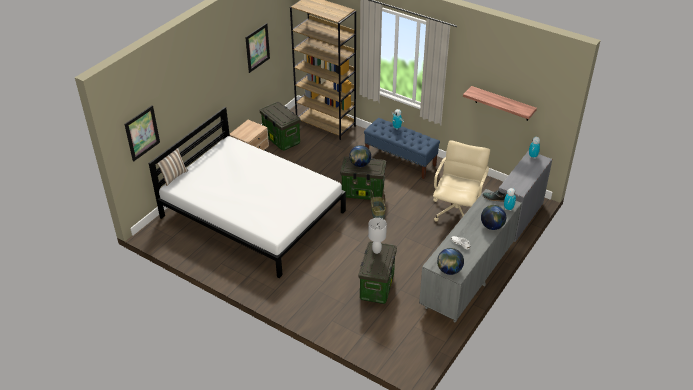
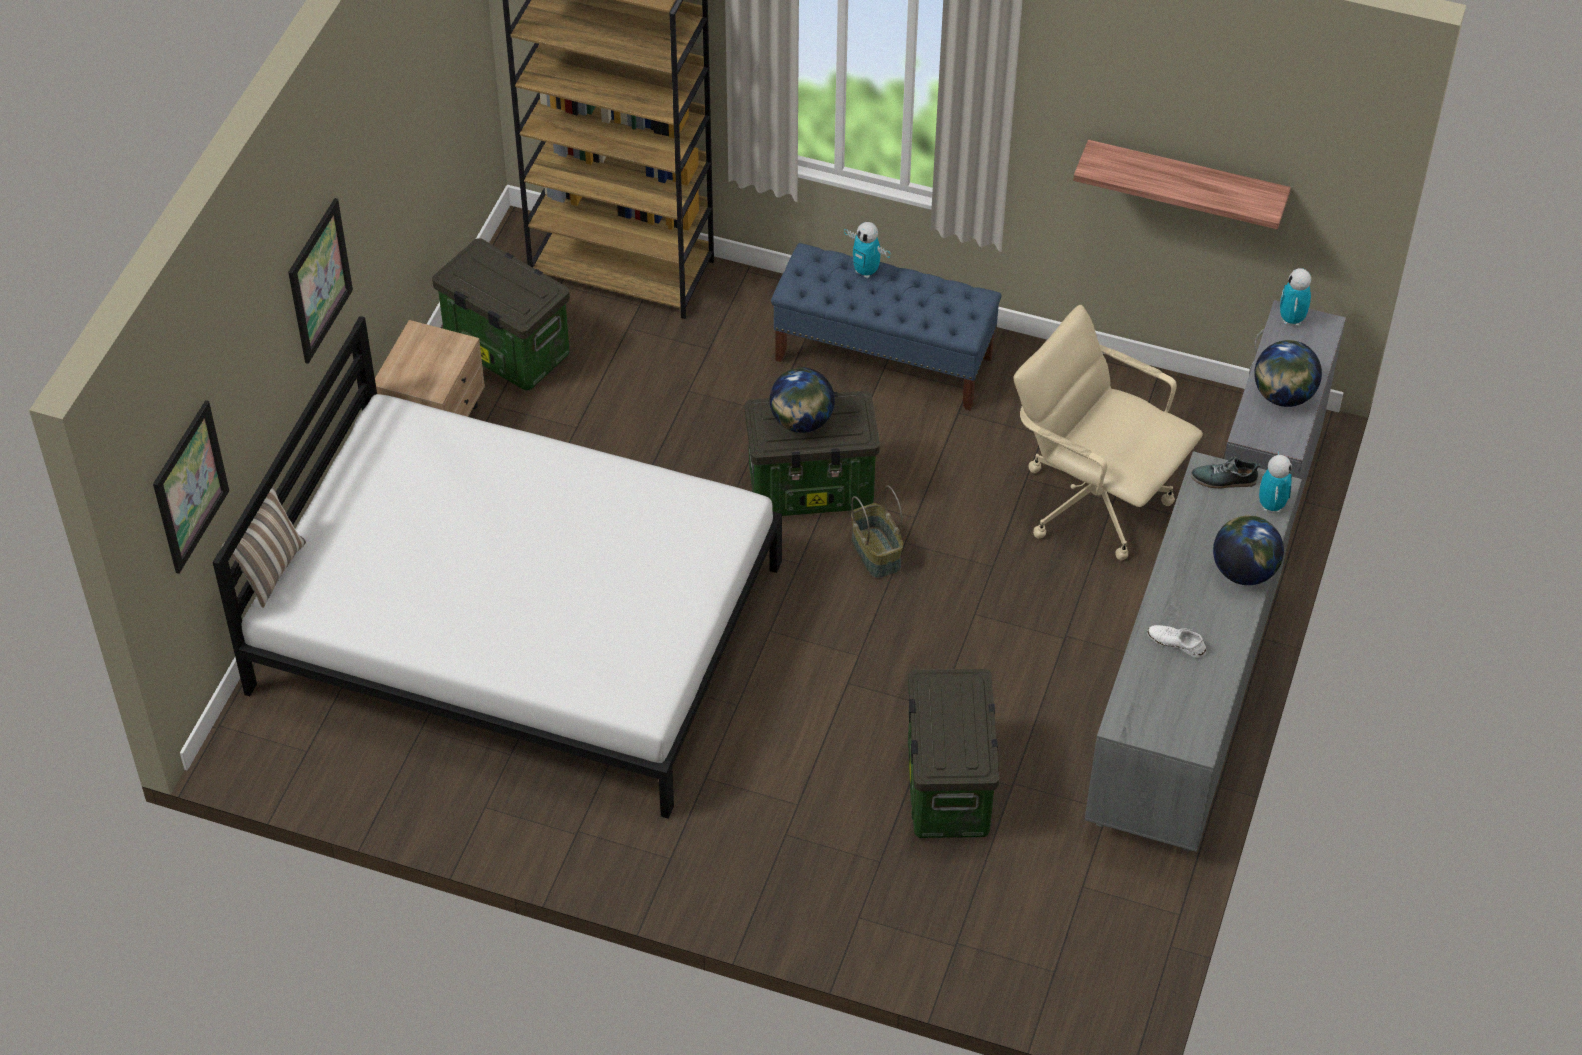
camera: 15 degrees left, 10 degrees up
picture [245,23,270,73] -> picture moved to [288,198,353,364]
white table lamp [368,218,387,254] -> none
beige office chair [433,140,490,222] -> beige office chair turned 60 degrees counterclockwise [1014,305,1203,561]
globe [437,248,464,275] -> globe moved to [1254,340,1322,407]

